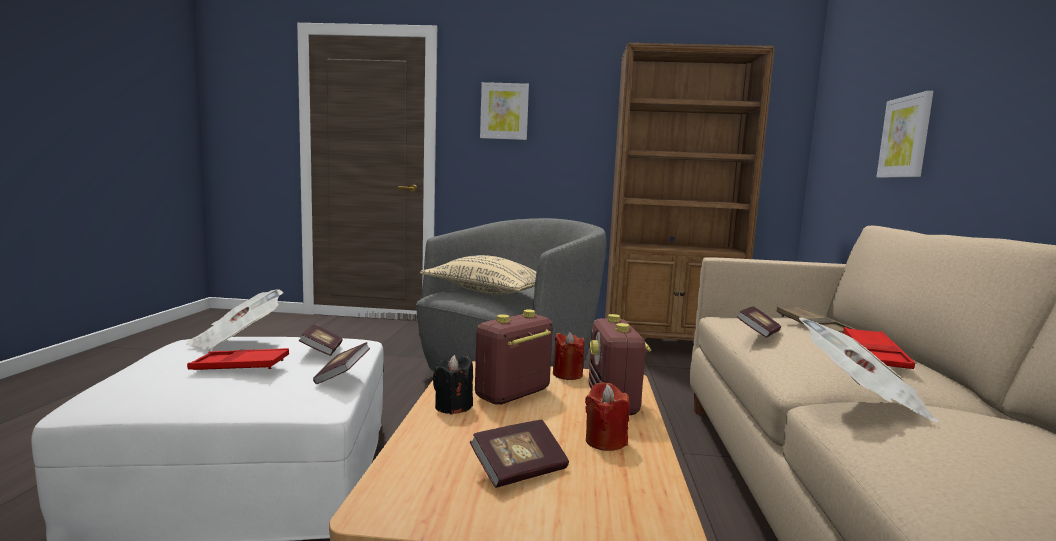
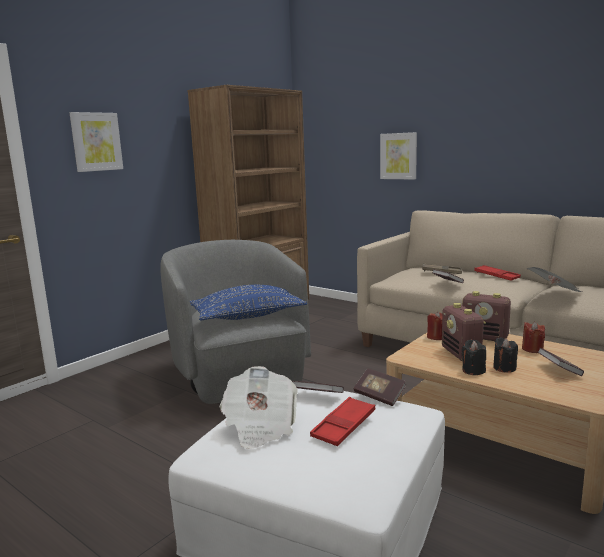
camera: 55 degrees left, 5 degrees up
beige pillow [420,255,537,295] -> blue pillow [190,285,307,320]
none -> black candle [493,337,518,373]

